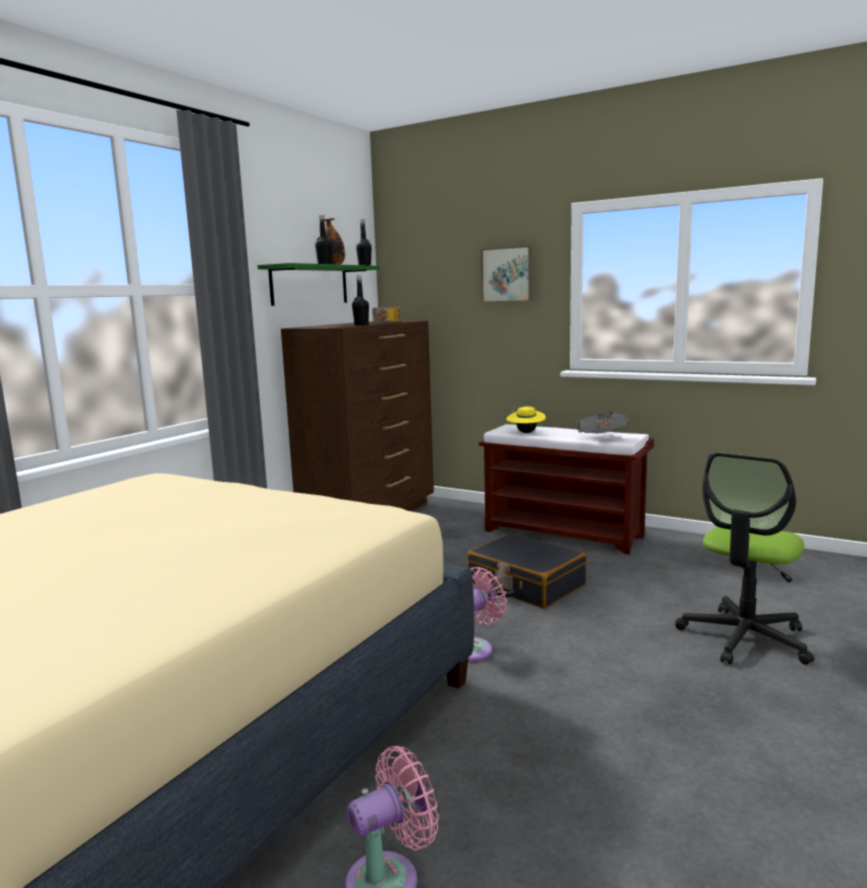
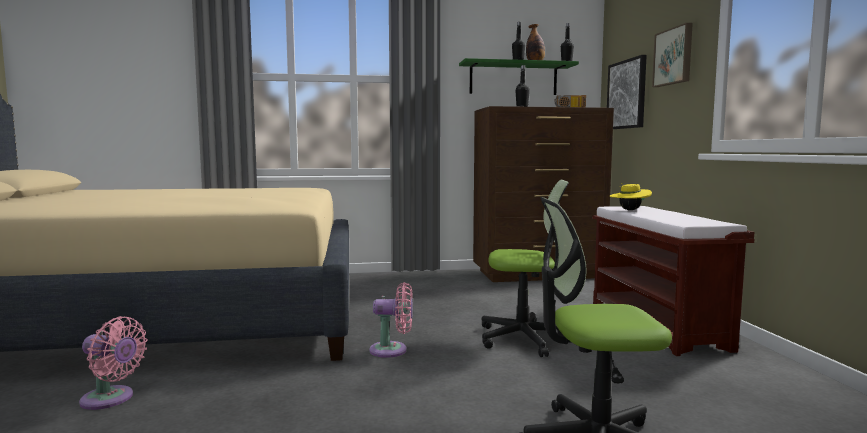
camera: 50 degrees right, 5 degrees down
black suitcase [467,533,587,609] -> office chair [482,180,569,357]
newspaper [576,412,629,433] -> none
none -> picture [607,55,647,129]

